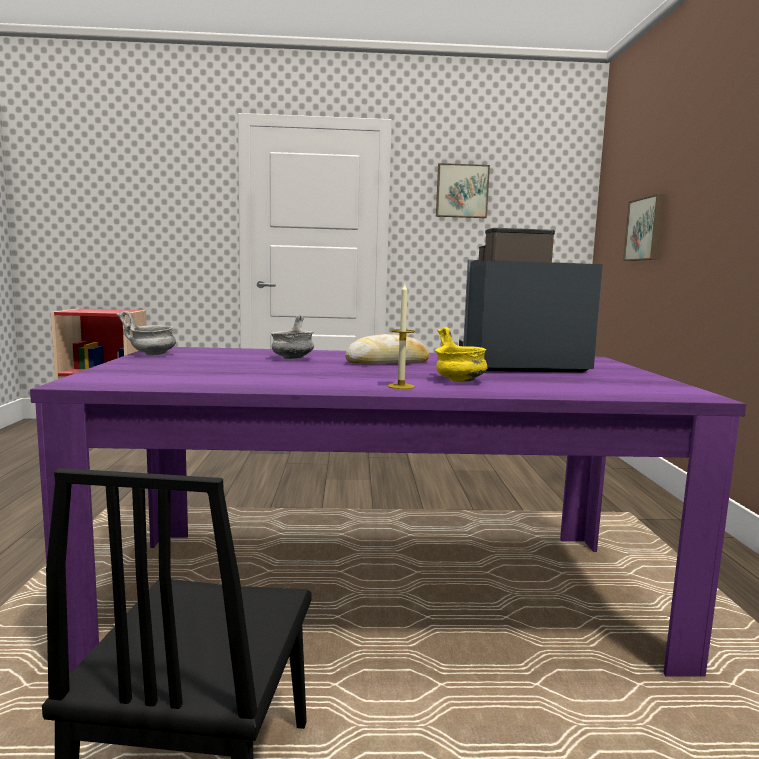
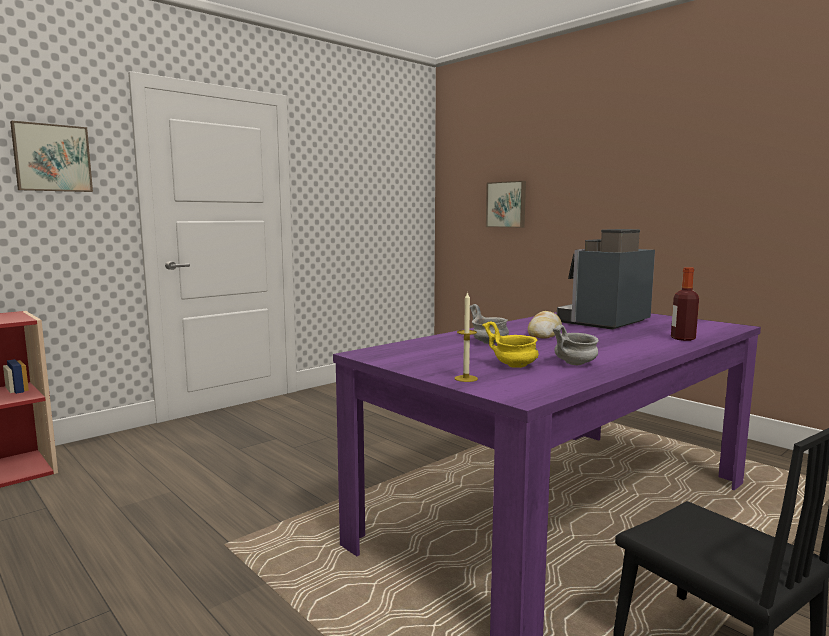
camera: 40 degrees left, 0 degrees up
grey bowl [116,311,176,355] -> grey bowl moved to [553,325,599,365]
candle [387,284,415,389] -> candle moved to [455,291,478,382]
yellow bowl [435,327,487,382] -> yellow bowl moved to [482,321,539,368]
picture [436,163,490,218] -> picture moved to [10,121,93,192]
none -> bottle [671,267,699,341]

